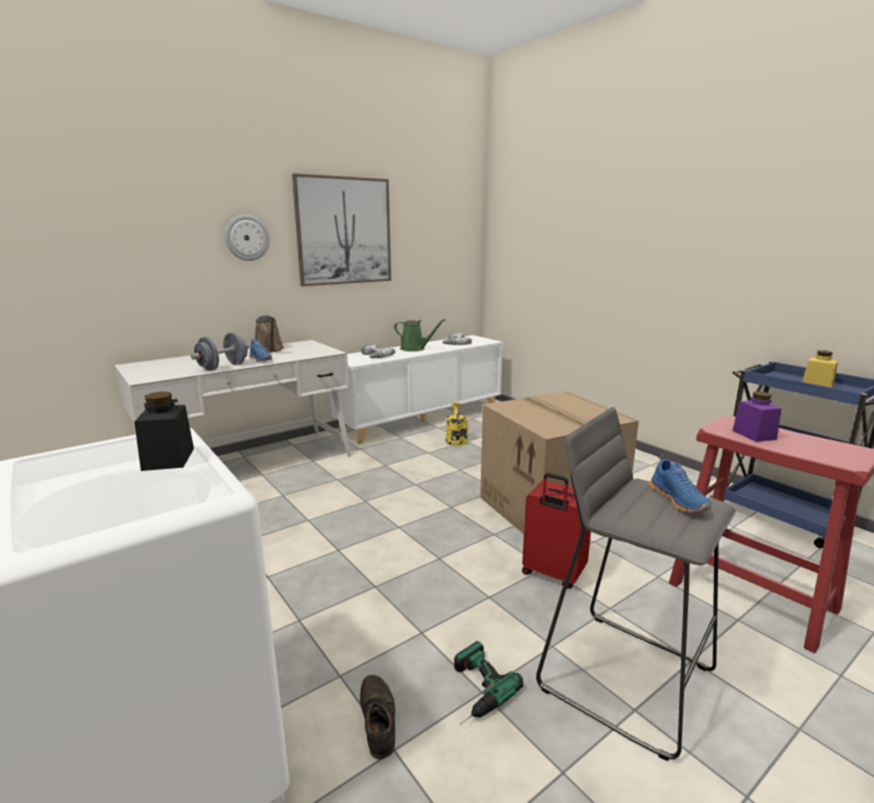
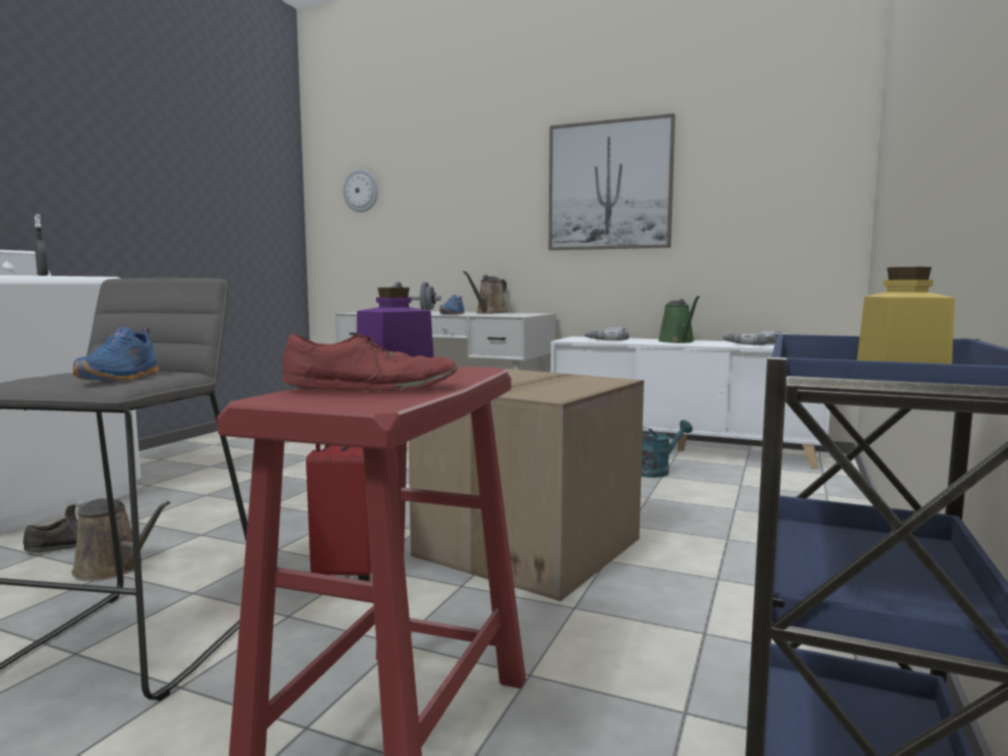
camera: 60 degrees right, 10 degrees down
black jar [134,392,194,471] -> grey spray bottle [35,214,49,276]
wall clock [225,215,270,261] -> wall clock moved to [343,169,378,212]
yellow watering can [446,402,468,446] -> turquoise watering can [641,420,693,478]
power drill [454,641,523,724] -> brown watering can [65,498,170,581]
blue shoe [650,454,711,512] -> blue shoe turned 45 degrees counterclockwise [73,327,159,380]
none -> red shoe [282,334,457,391]

